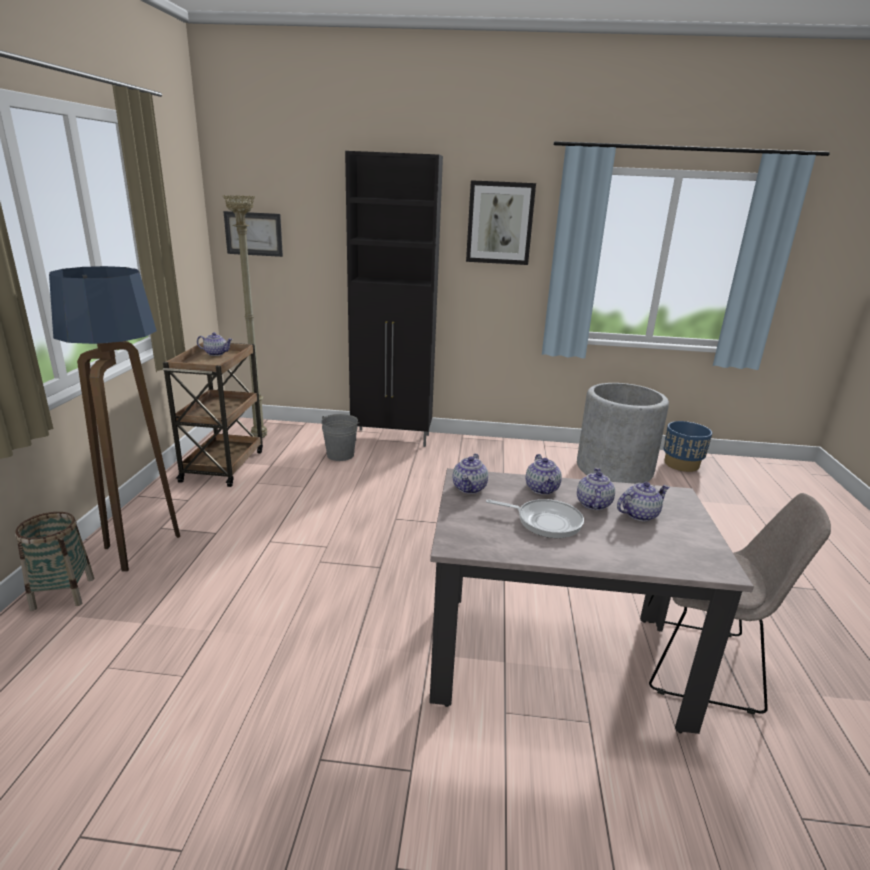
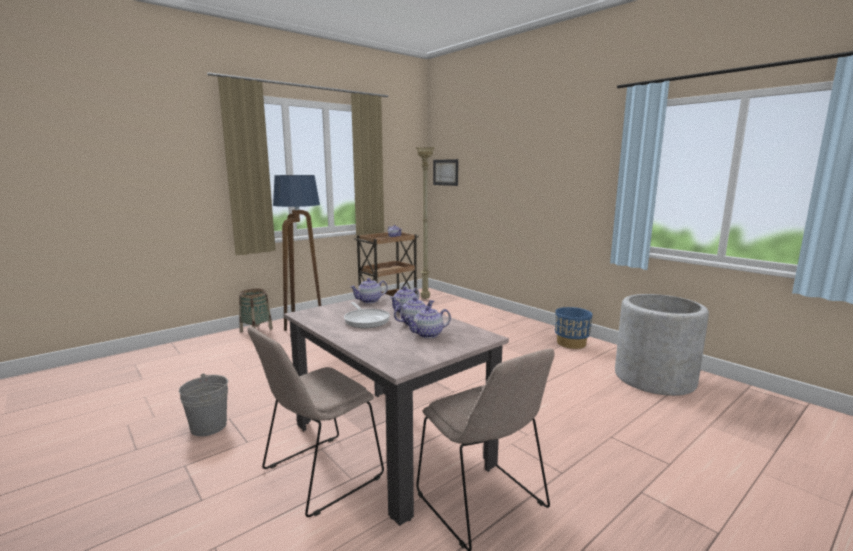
camera: 45 degrees right, 10 degrees down
grey bucket [321,414,360,461] -> grey bucket moved to [179,373,228,436]
black cabinet [345,151,443,447] -> none
picture [466,180,536,265] -> none
teapot [617,482,669,521] -> teapot turned 135 degrees clockwise [405,306,451,338]
blue planter [664,421,712,472] -> blue planter moved to [555,307,592,349]
none -> beige chair [248,326,384,517]

